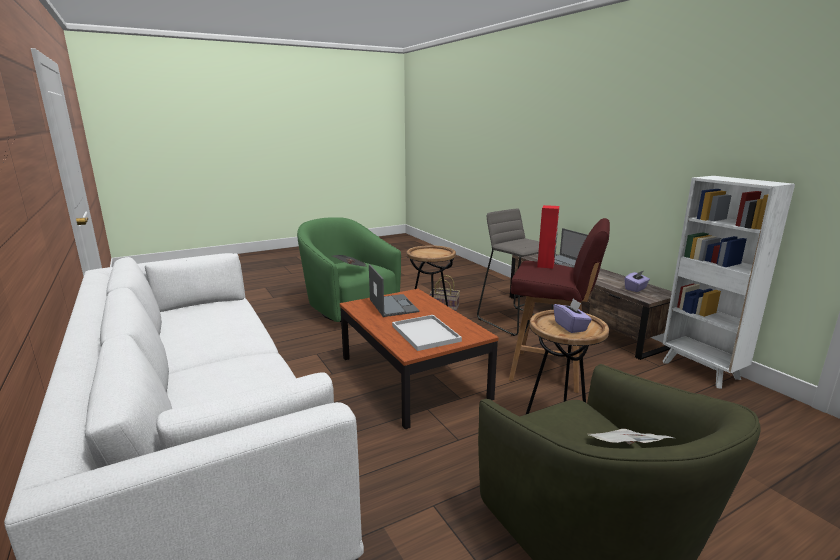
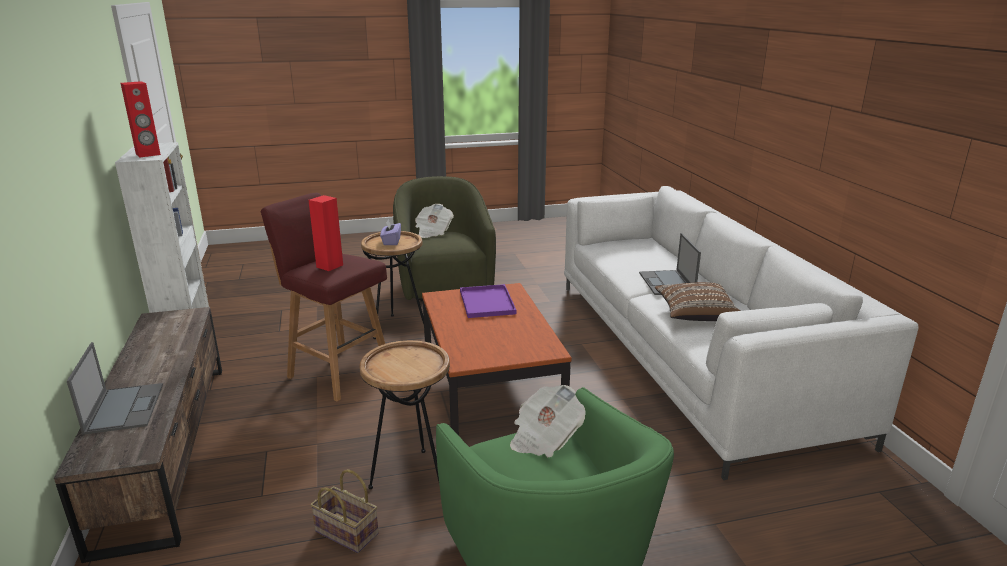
camera: 165 degrees left, 5 degrees up
laptop [369,264,419,317] -> laptop moved to [639,233,701,295]
white tray [392,315,462,351] -> purple tray [460,284,516,318]
grey stool [477,209,553,336] -> none
purple tissue box [625,271,650,292] -> none
none -> red speaker [121,81,161,157]
none -> brown pillow [655,282,740,321]

